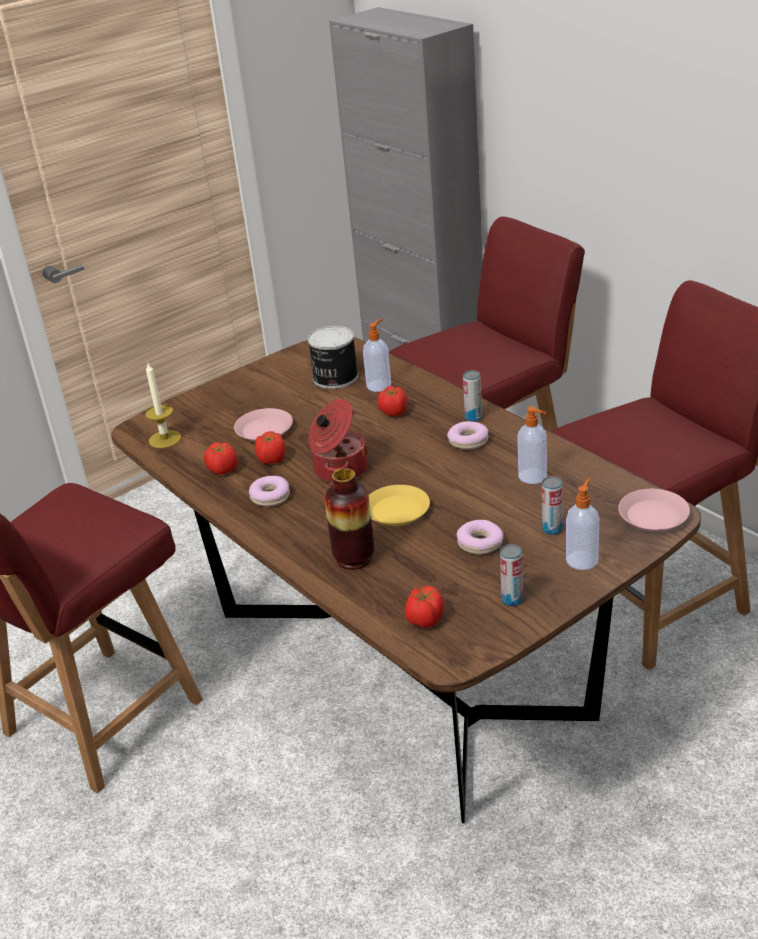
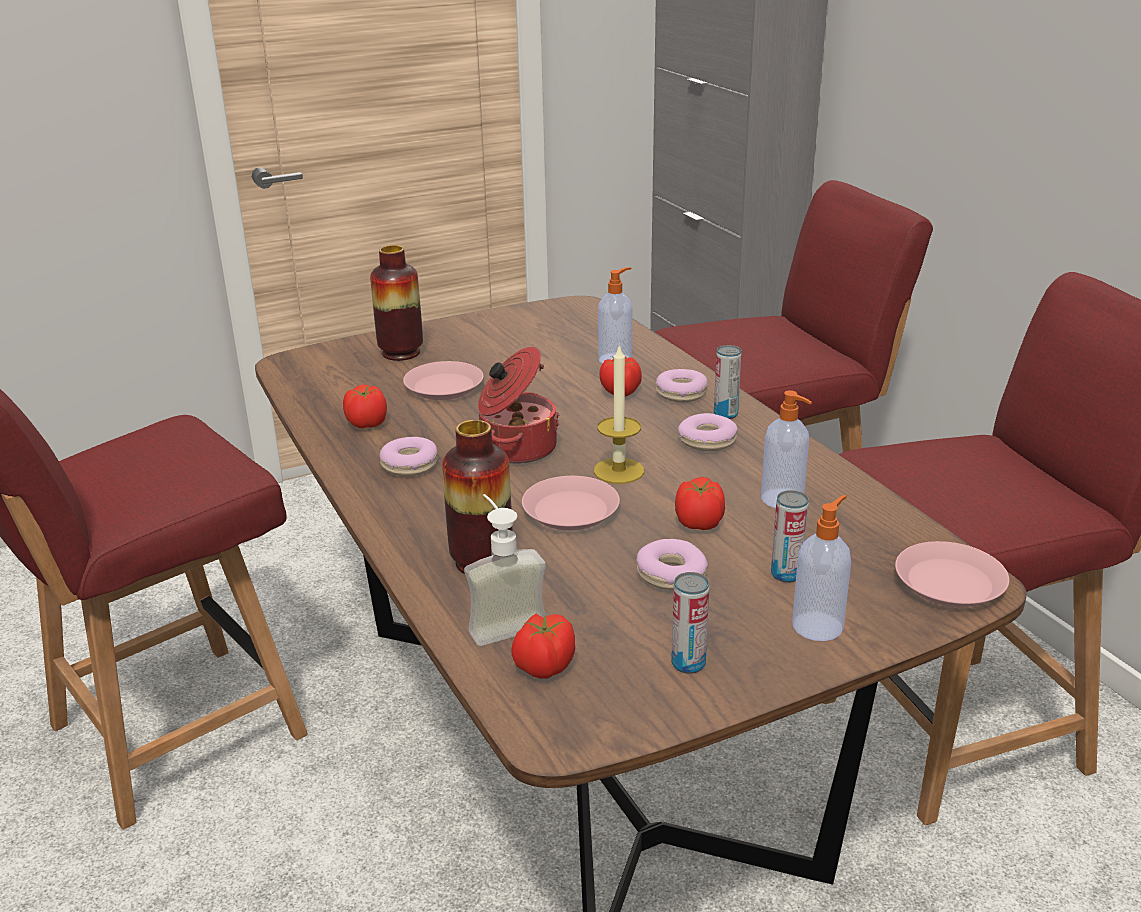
camera: 10 degrees right, 5 degrees down
candle [145,363,181,448] -> candle moved to [594,344,644,484]
tomato [255,431,286,464] -> tomato moved to [675,477,725,530]
can [308,326,358,389] -> none
yellow plate [369,485,430,526] -> pink plate [522,476,620,530]
none -> vase [370,245,423,361]
none -> soap dispenser [464,494,546,646]
none -> donut [656,369,708,402]

